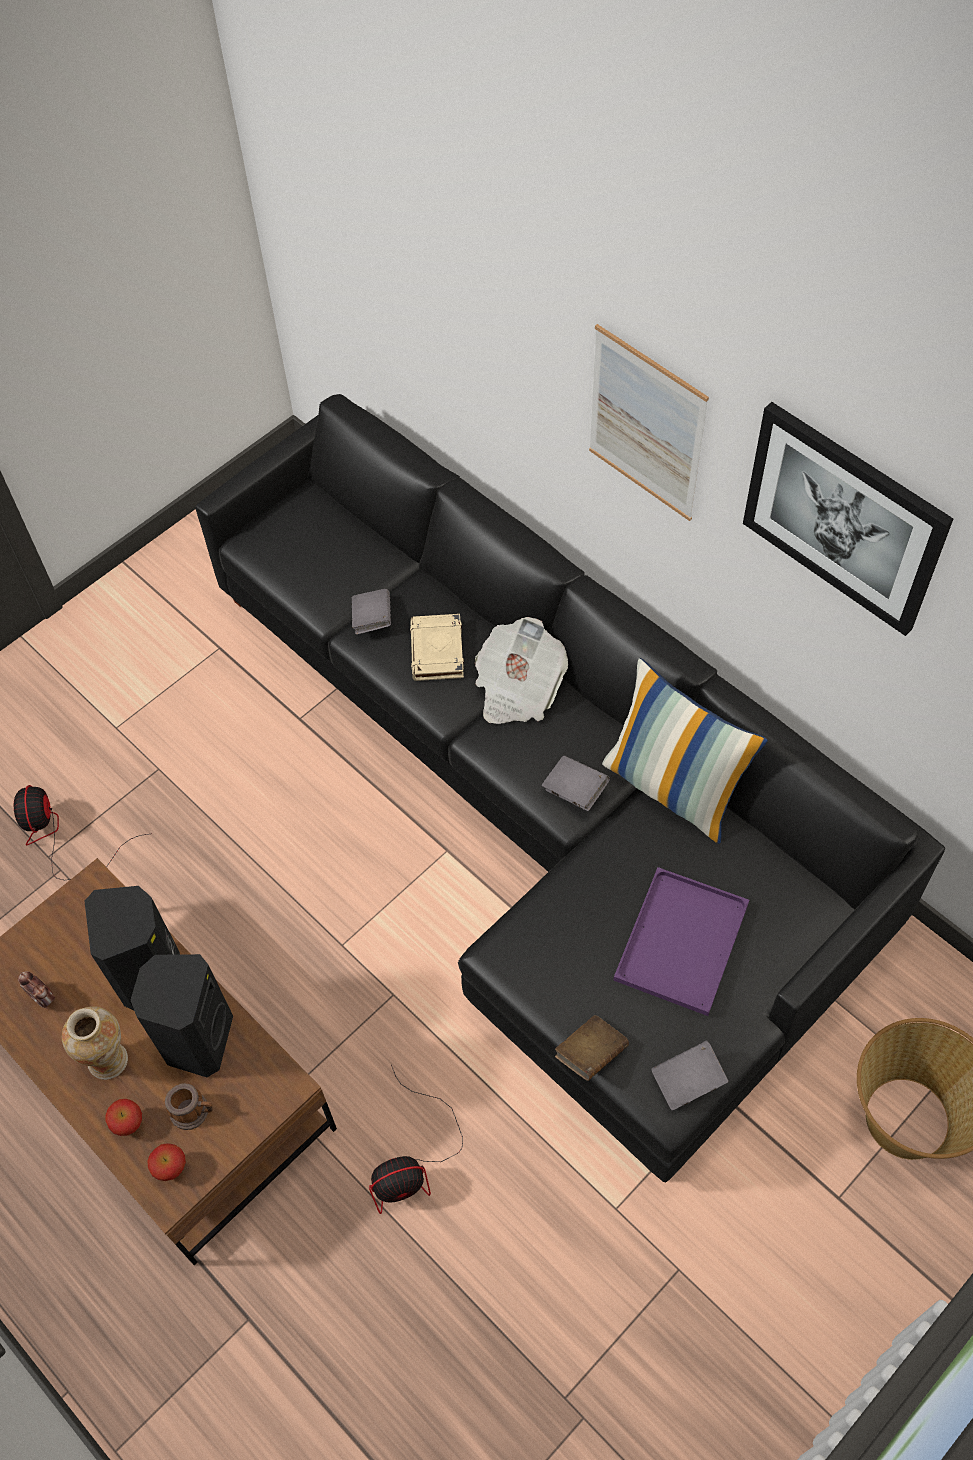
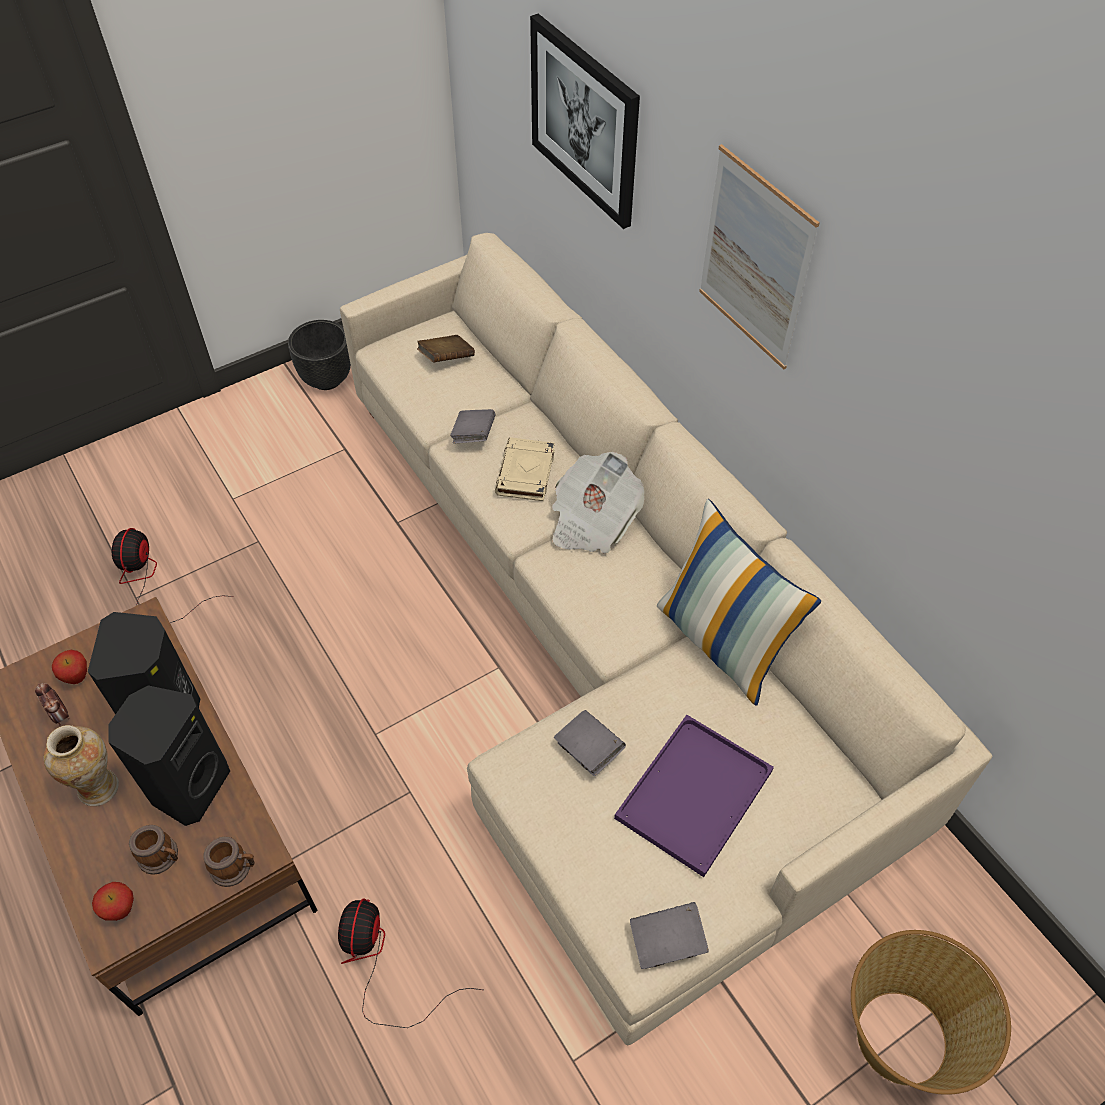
camera: 10 degrees right, 5 degrees down
apple [106,1099,142,1136] -> apple moved to [52,650,87,684]
black sofa [195,394,945,1182] -> beige sofa [340,233,992,1045]
fan [369,1064,463,1214] -> fan turned 105 degrees clockwise [338,898,483,1028]
grey book [542,756,610,811] -> grey book moved to [554,710,626,776]
brown book [555,1015,629,1081] -> brown book moved to [417,335,475,362]
picture [743,402,953,636] -> picture moved to [530,13,640,229]
none -> mug [203,837,255,887]
none -> black planter [288,320,351,390]

